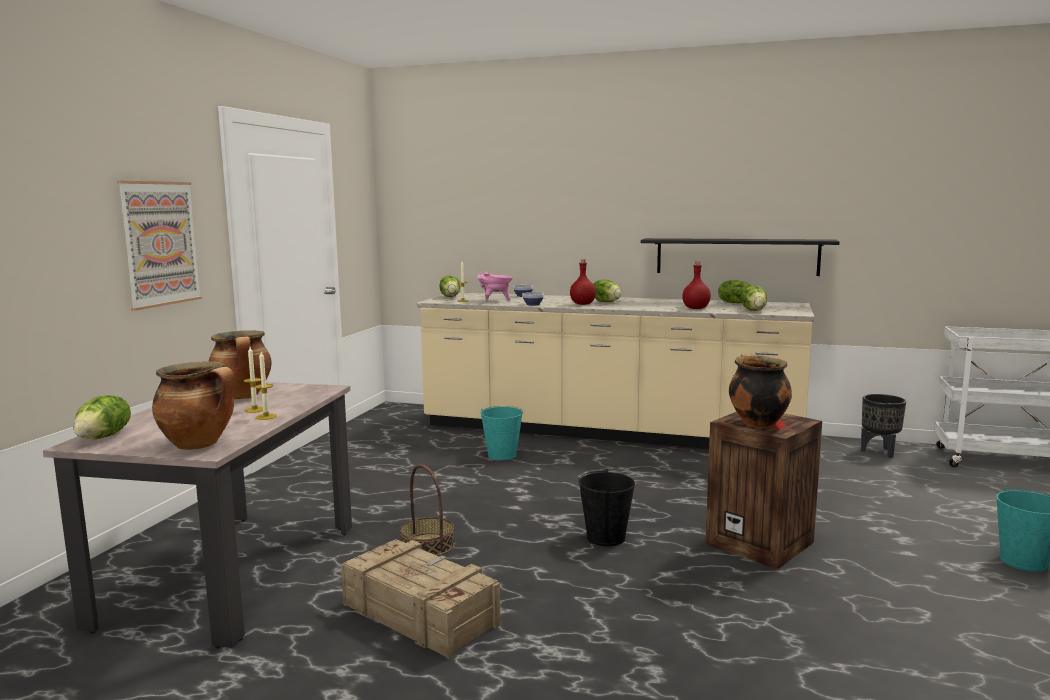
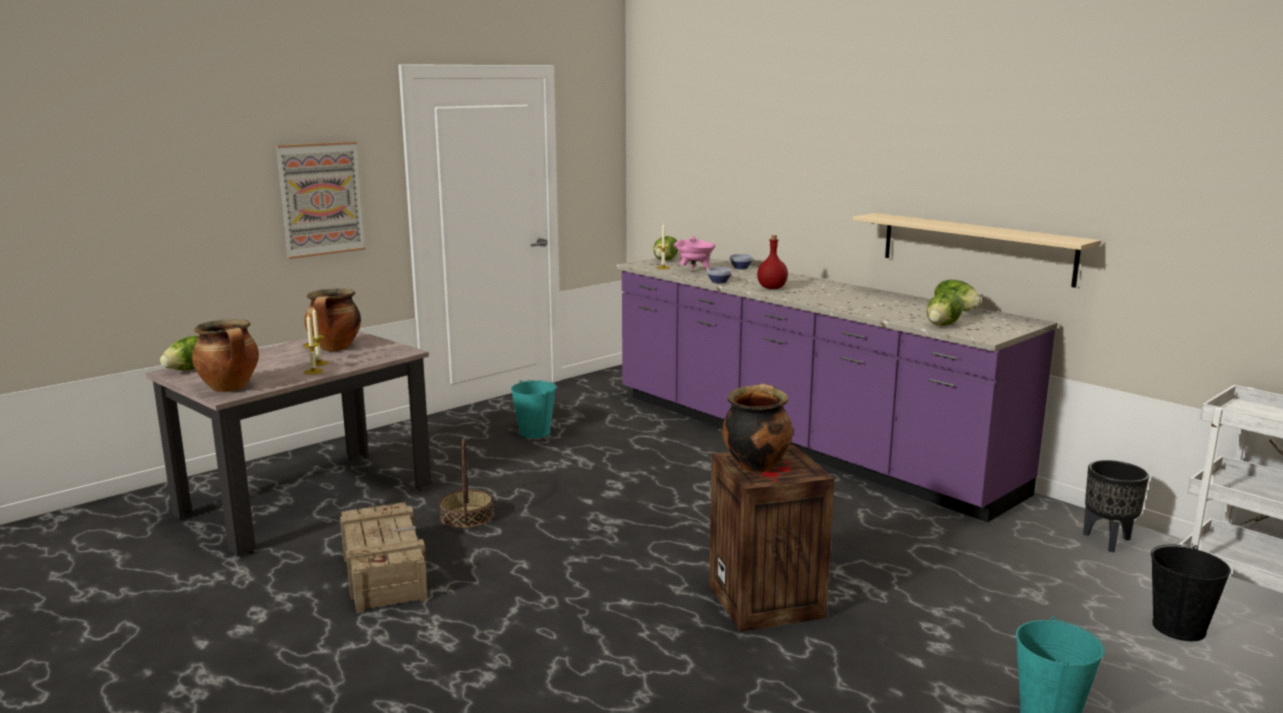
camera: 30 degrees right, 5 degrees up
beige counter [417,293,814,449] -> purple counter [616,254,1058,522]
turquoise bucket [481,406,523,460] -> turquoise bucket moved to [511,380,556,438]
black bucket [578,469,635,546] -> black bucket moved to [1151,545,1231,641]
lettuce [594,279,621,302] -> none
black shelf [641,238,840,276] -> beige shelf [853,213,1101,288]
red bottle [682,261,711,309] -> none

